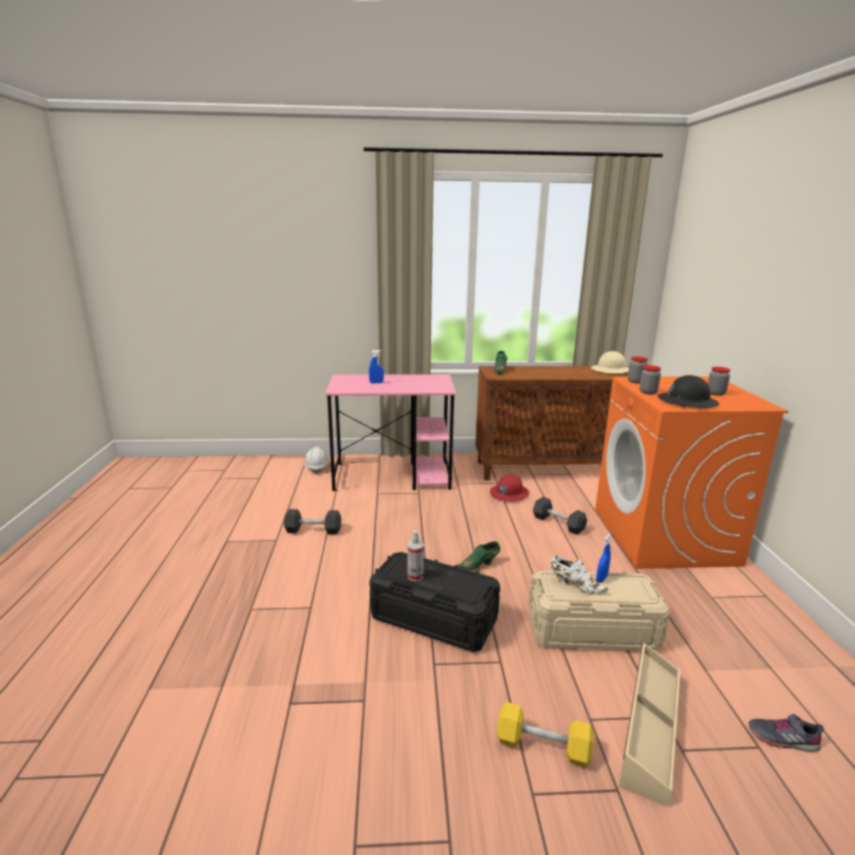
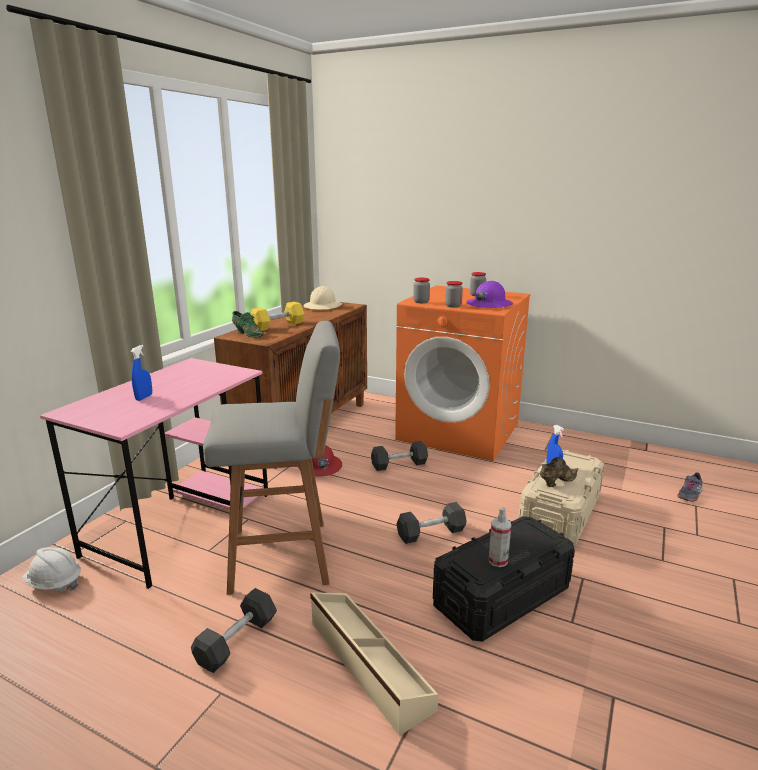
camera: 60 degrees left, 0 degrees up
green shoe [457,541,500,571] -> grey dumbbell [397,502,467,544]
yellow dumbbell [497,702,594,767] -> yellow dumbbell moved to [251,302,304,331]
white shoe [550,555,608,594] -> brown shoe [540,457,578,487]
beige storage box [619,643,680,807] -> beige storage box moved to [310,593,438,736]
black hard hat [658,375,719,408] -> purple hard hat [467,281,513,308]
none -> grey stool [203,321,340,595]

